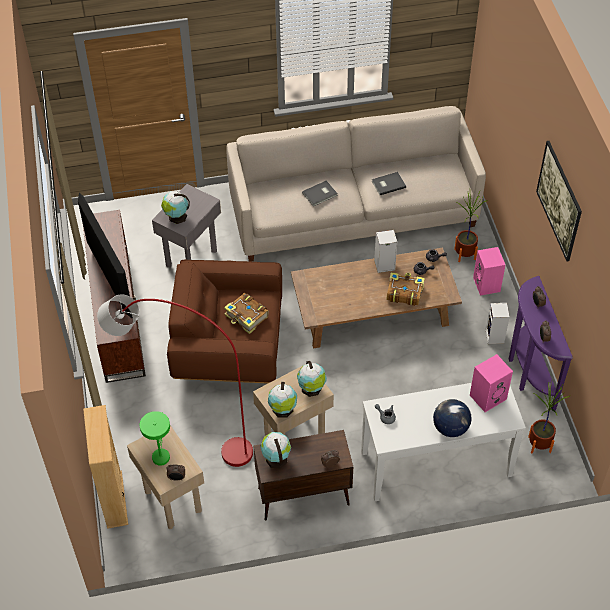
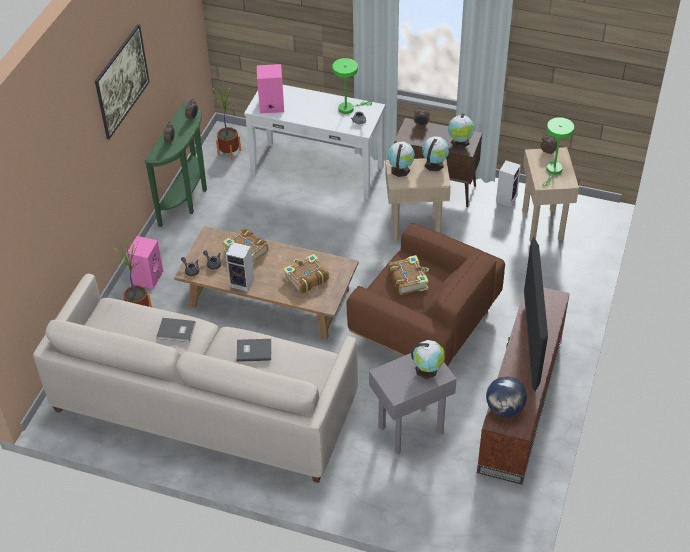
camera: 150 degrees left, 5 degrees down
beige bookcase [83,405,128,529] -> none
red floor lamp [97,294,253,467] -> none
globe [433,399,471,437] -> globe moved to [486,376,527,417]
speaker [486,303,510,344] -> speaker moved to [496,160,521,207]
purple console table [509,276,573,411] -> green console table [145,101,207,227]
none -> book [283,254,329,294]
none -> green table lamp [332,58,372,114]

